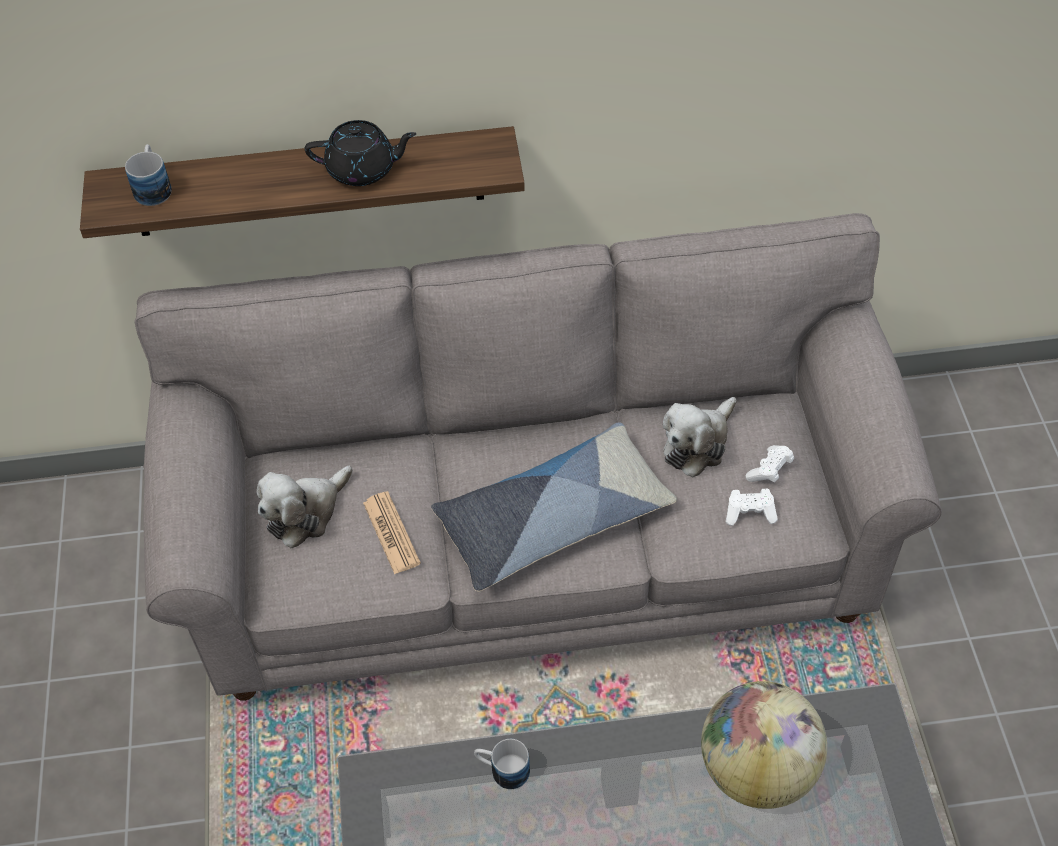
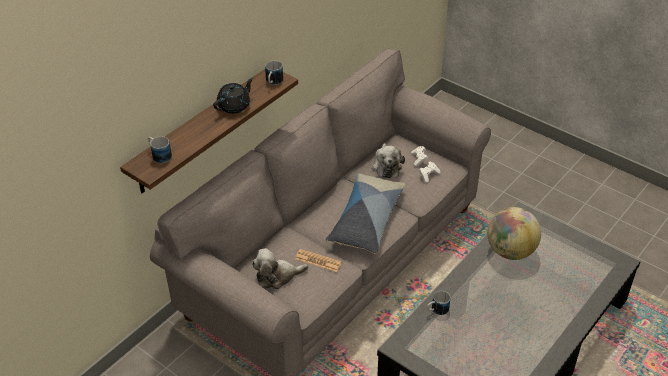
camera: 45 degrees left, 10 degrees down
plush toy [257,466,353,548] -> plush toy turned 75 degrees clockwise [252,248,308,289]
none -> mug [265,61,283,85]

